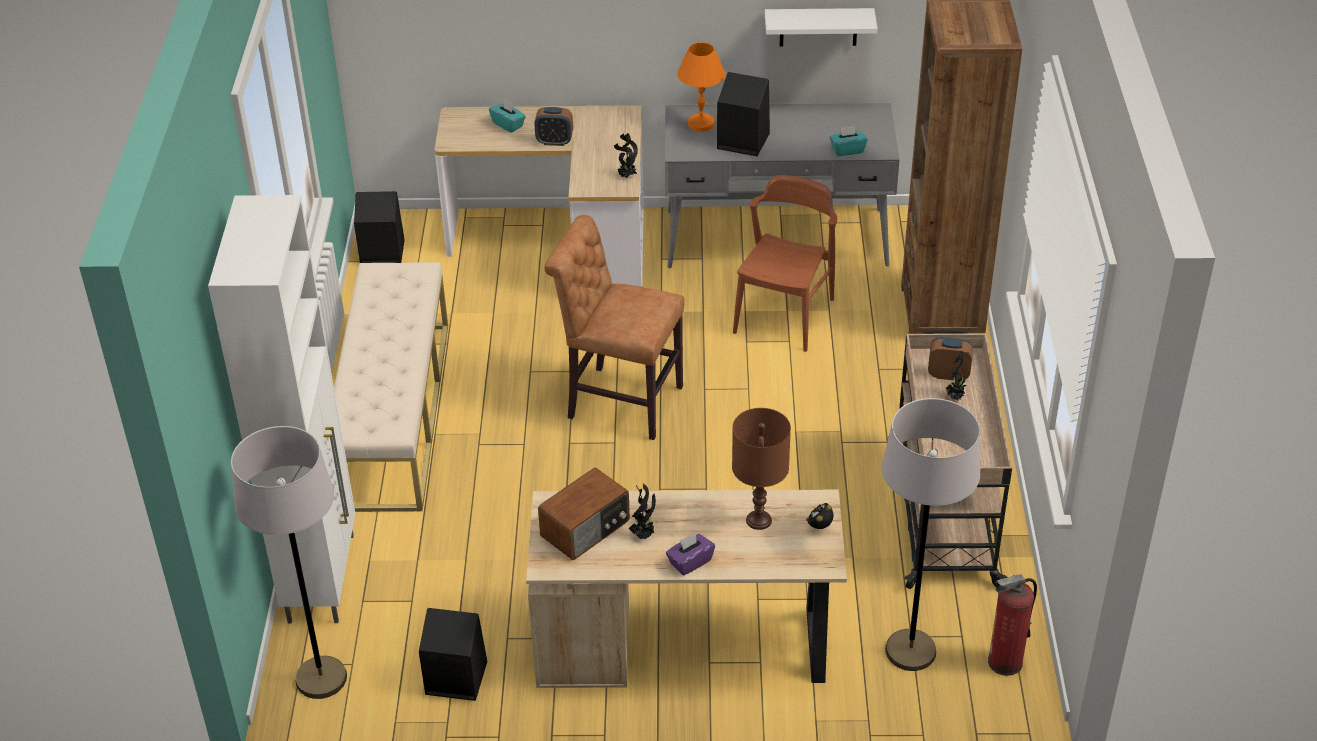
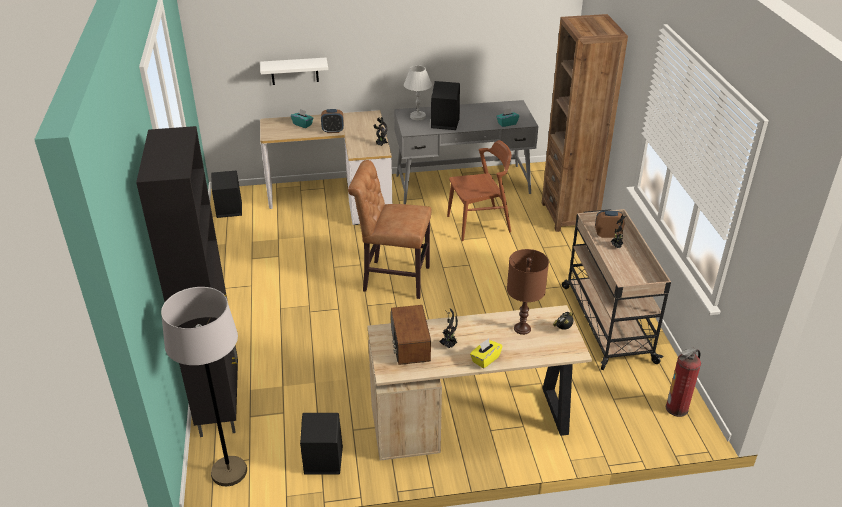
camera: 10 degrees left, 5 degrees down
white cabinet [208,195,355,624] -> black cabinet [136,126,238,437]
beige bench [334,262,448,512] -> none
radio [538,467,630,560] -> radio turned 135 degrees clockwise [391,305,431,365]
purple tissue box [666,532,715,575] -> yellow tissue box [470,338,503,368]
orange table lamp [677,42,725,132] -> white table lamp [404,65,432,120]
brown chair [733,175,837,352] -> brown chair turned 60 degrees clockwise [447,140,511,241]
white shelf [765,8,877,46] -> white shelf moved to [260,58,328,85]
grey floor lamp [882,398,980,671] -> none

